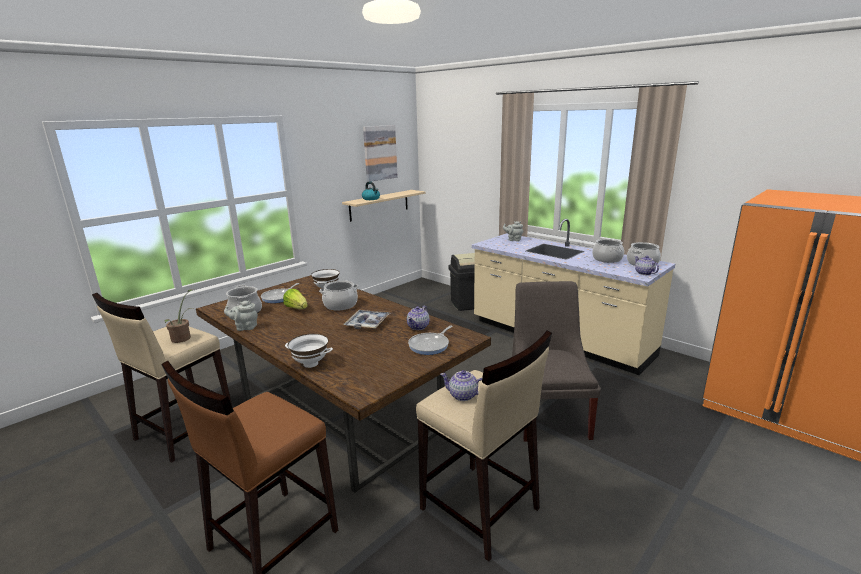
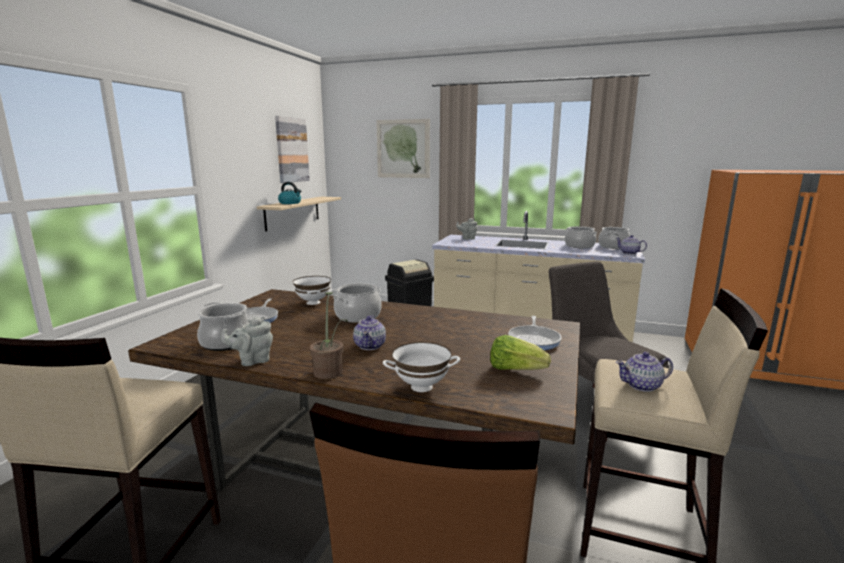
camera: 25 degrees left, 5 degrees down
potted plant [164,290,193,343] -> potted plant moved to [310,292,348,379]
lettuce [283,289,308,309] -> lettuce moved to [490,335,551,370]
tray [343,310,390,329] -> none
teapot [407,306,429,330] -> teapot moved to [353,315,386,350]
none -> picture [376,119,430,178]

